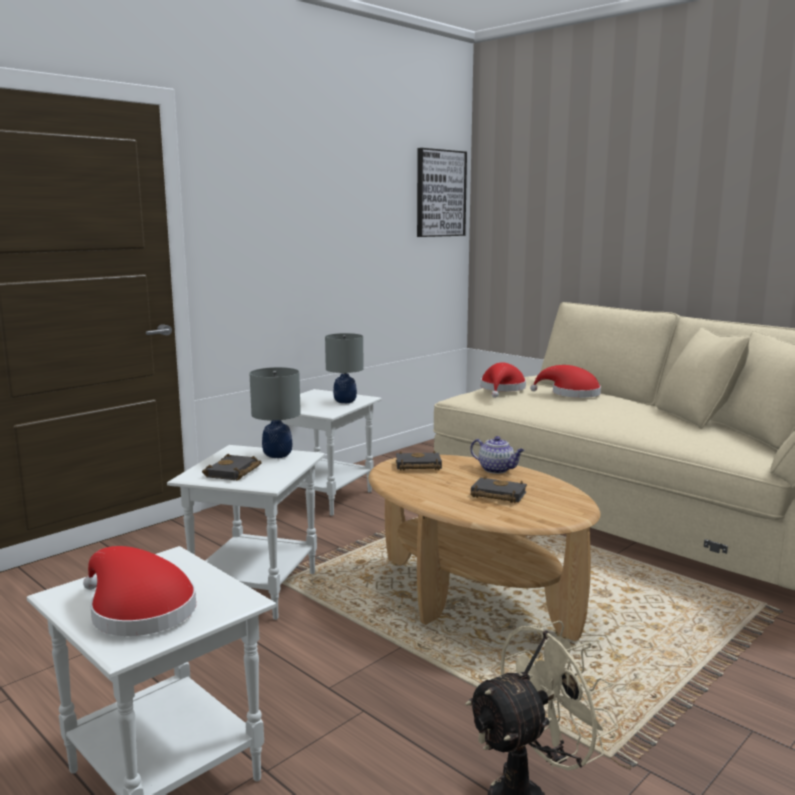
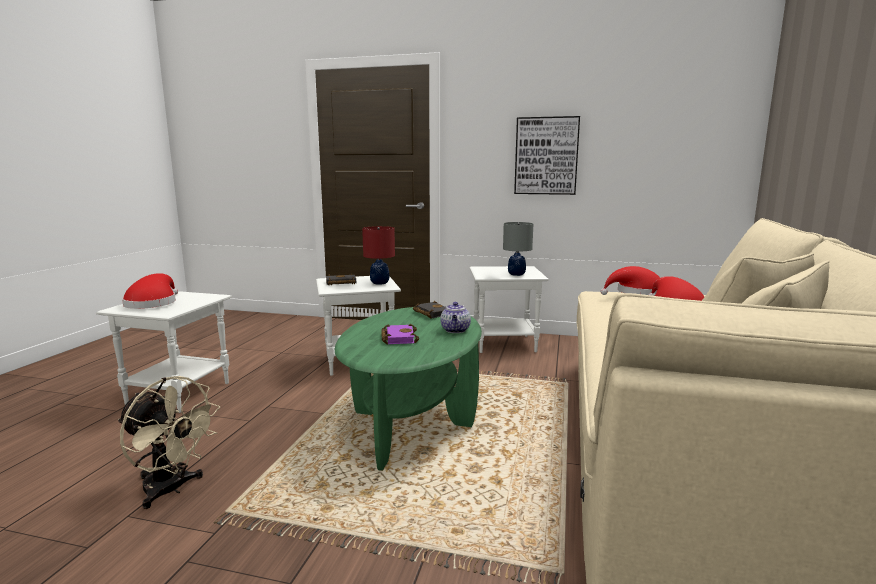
camera: 60 degrees right, 0 degrees up
grey table lamp [250,367,301,458] -> red table lamp [362,226,395,285]
brown coffee table [368,455,601,642] -> green coffee table [335,307,482,471]
picture [417,148,467,237] -> picture moved to [514,116,580,195]
black book [471,476,527,503] -> purple book [381,324,419,344]

